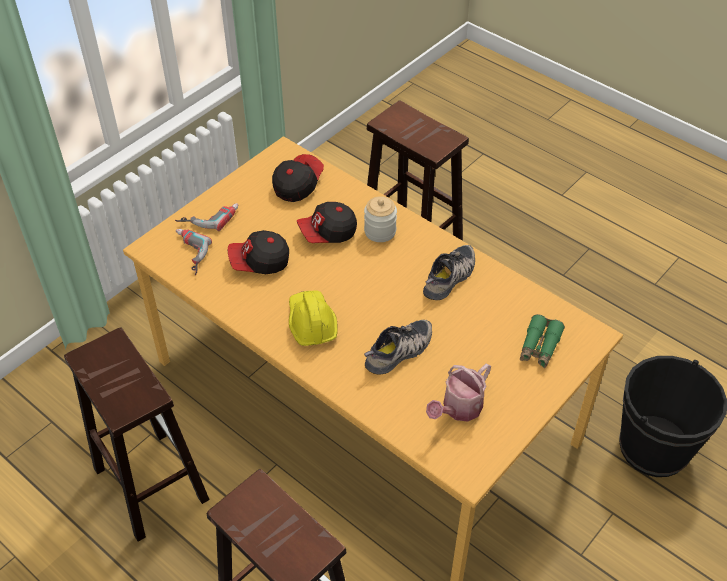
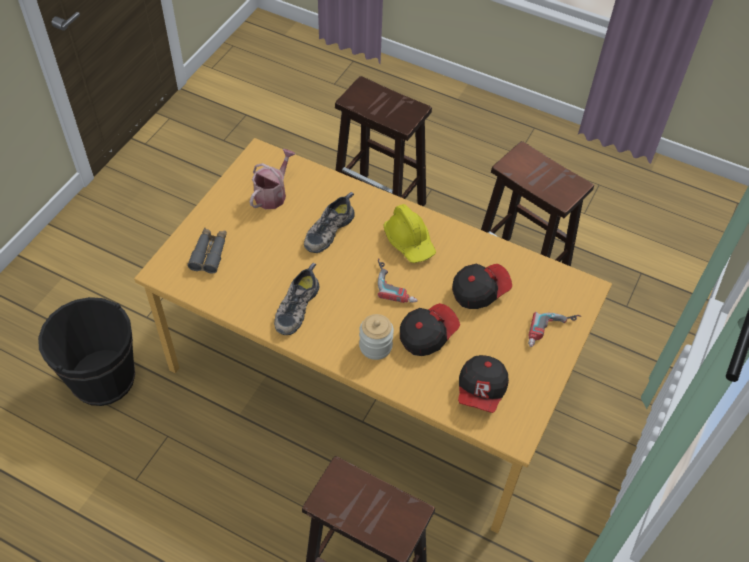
camera: 165 degrees right, 5 degrees up
power drill [176,229,212,275] -> power drill moved to [378,259,418,303]
green binoculars [520,314,565,368] -> grey binoculars [187,228,227,274]

